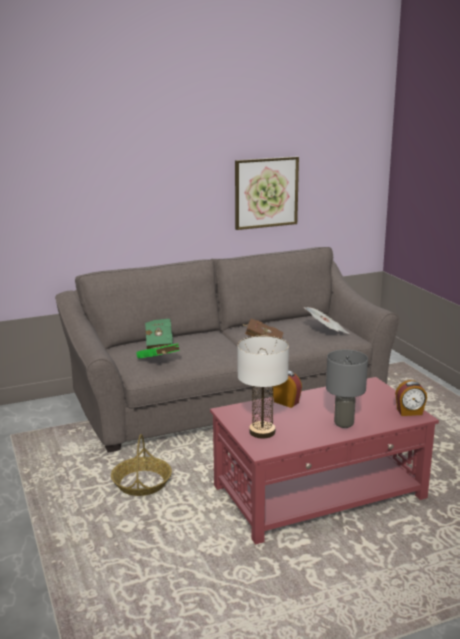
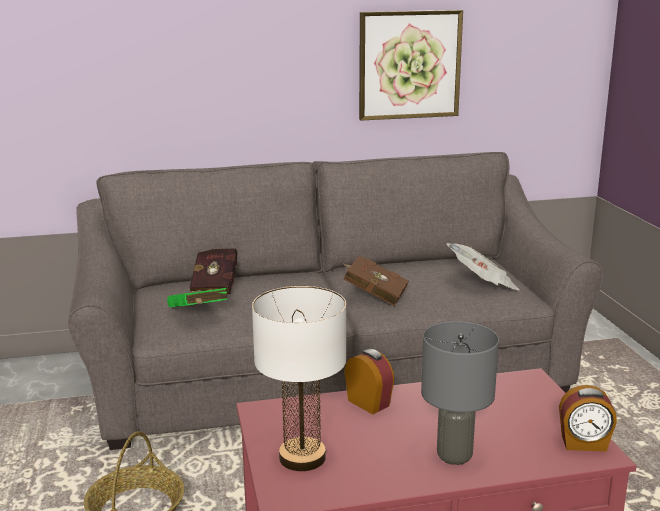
camera: 10 degrees right, 0 degrees up
green book [145,319,173,349] -> red book [190,248,238,294]

